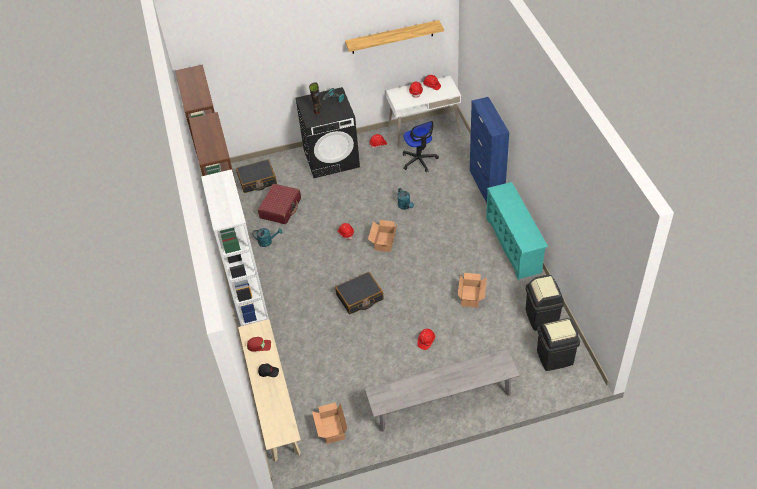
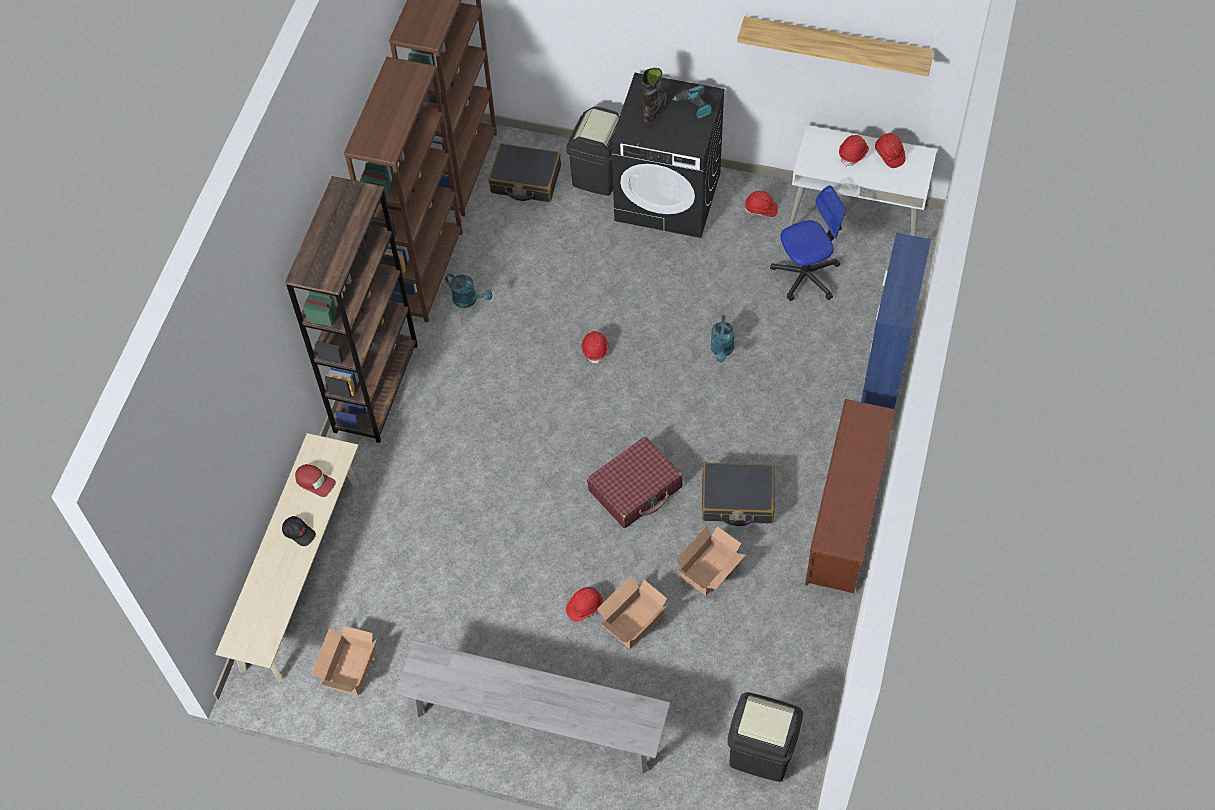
camera: 30 degrees right, 10 degrees up
white bookcase [201,169,269,326] -> brown bookcase [285,176,418,443]
red suitcase [258,184,301,224] -> red suitcase moved to [587,437,683,528]
black suitcase [335,272,384,314] -> black suitcase moved to [702,462,775,526]
cardboard box [368,220,398,252] -> cardboard box moved to [597,576,668,649]
office chair [403,121,439,172] -> office chair turned 120 degrees counterclockwise [770,186,846,301]
turquoise shoe rack [486,182,548,280] -> brown shoe rack [805,399,895,593]
black trash can [526,275,564,331] -> black trash can moved to [566,106,620,196]

